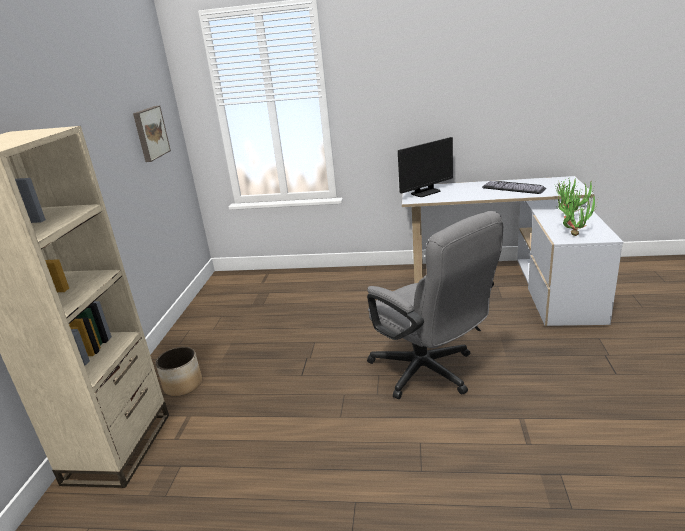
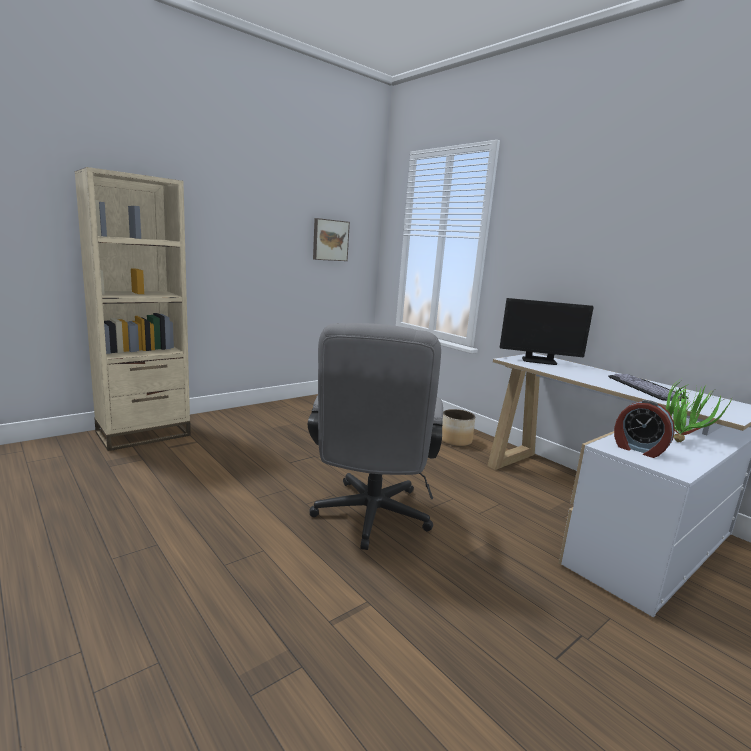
camera: 40 degrees right, 10 degrees down
planter [156,347,202,396] -> planter moved to [442,409,475,446]
potted plant [556,192,597,236] -> alarm clock [614,400,675,458]

